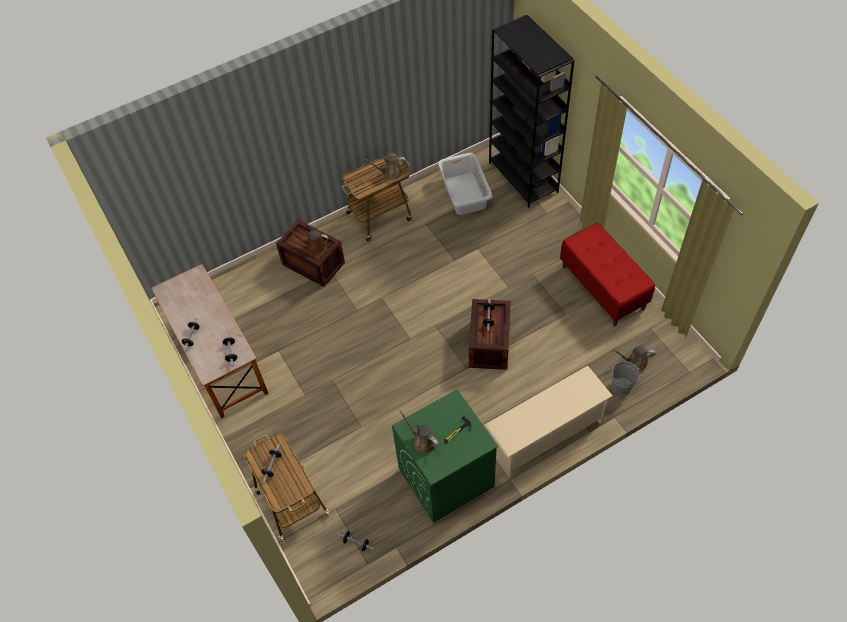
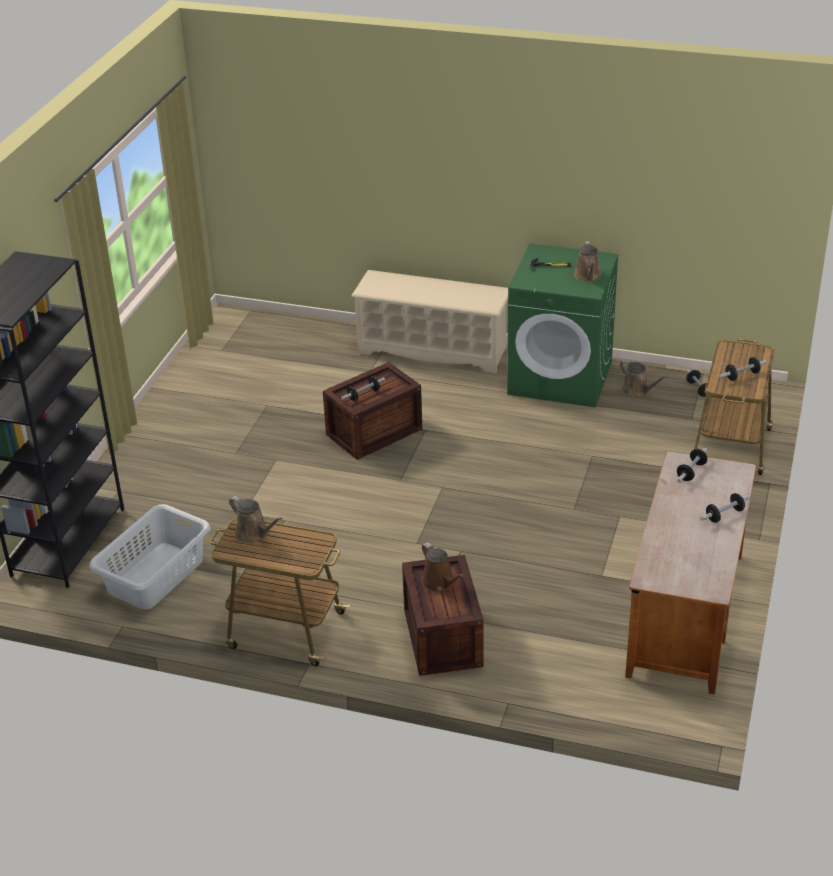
camera: 135 degrees left, 20 degrees down
red bench [560,223,655,326] -> none
grey bucket [611,361,639,395] -> none
brown watering can [612,346,655,370] -> brown watering can moved to [620,360,667,398]

